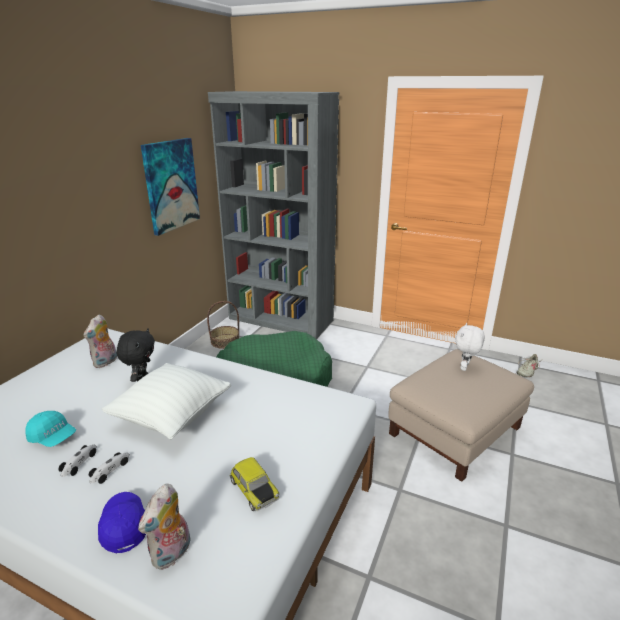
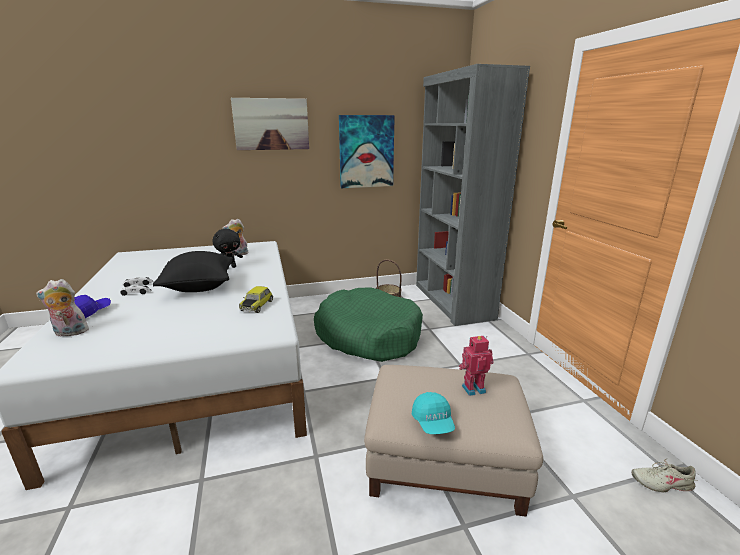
camera: 50 degrees right, 5 degrees down
turquoise cap [25,411,76,447] -> turquoise cap moved to [412,392,455,434]
white pillow [102,363,231,439] -> black pillow [153,251,233,292]
toy car [230,457,279,511] -> toy car moved to [239,286,273,313]
white plush toy [455,323,485,371] -> toy robot [459,336,494,396]
none -> picture [231,98,309,150]

